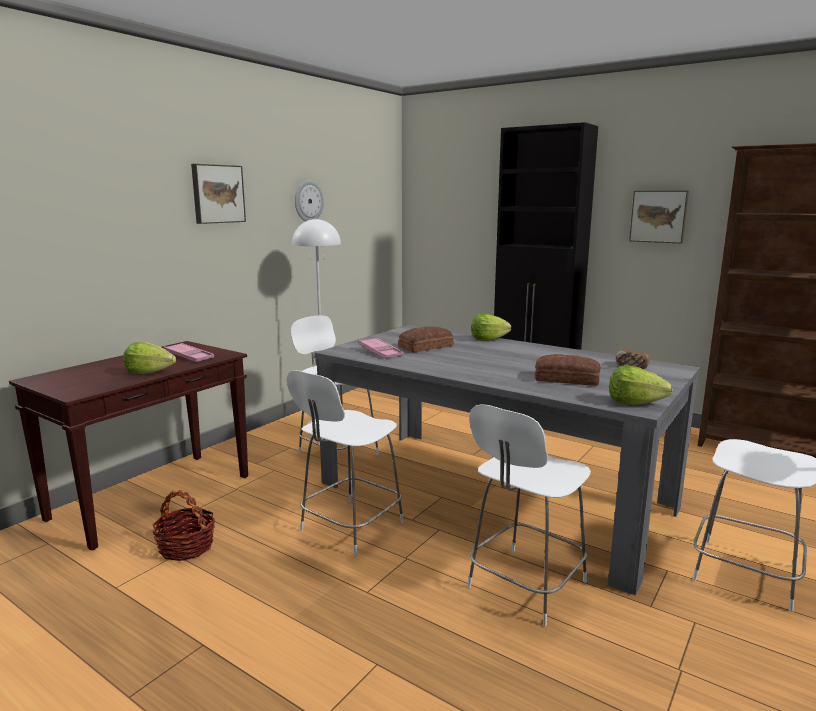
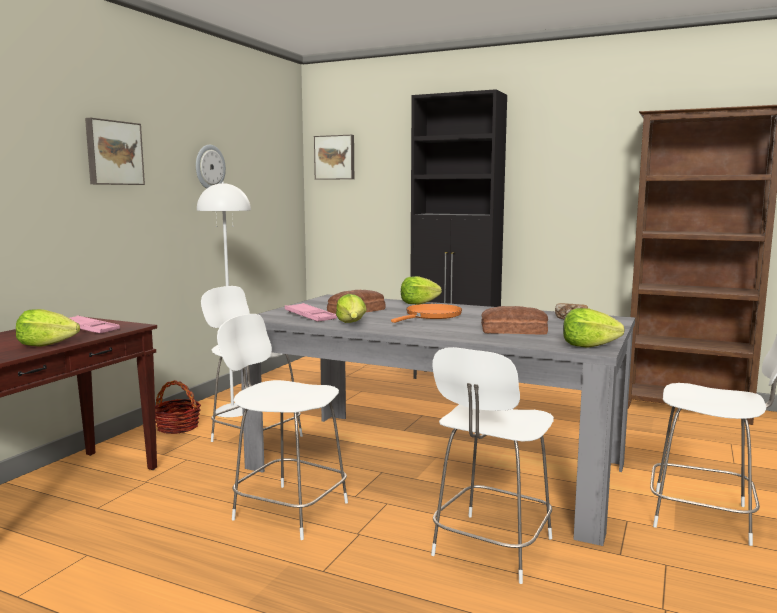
camera: 10 degrees left, 5 degrees down
basket [152,490,215,561] -> basket moved to [155,380,201,434]
white chair [287,370,404,556] -> white chair turned 90 degrees clockwise [217,314,348,540]
picture [629,190,689,244] -> picture moved to [314,135,354,180]
none -> lettuce [336,294,367,323]
none -> orange frying pan [391,304,462,323]

